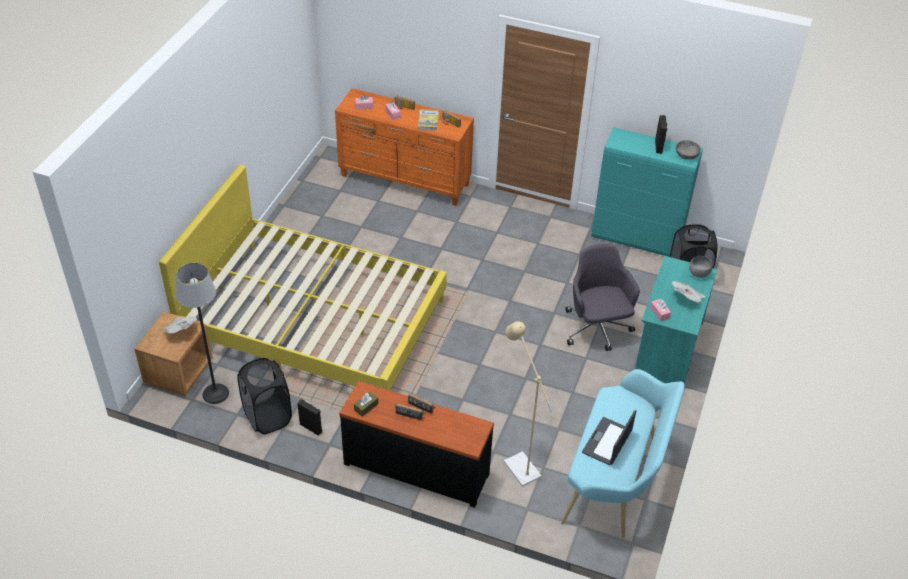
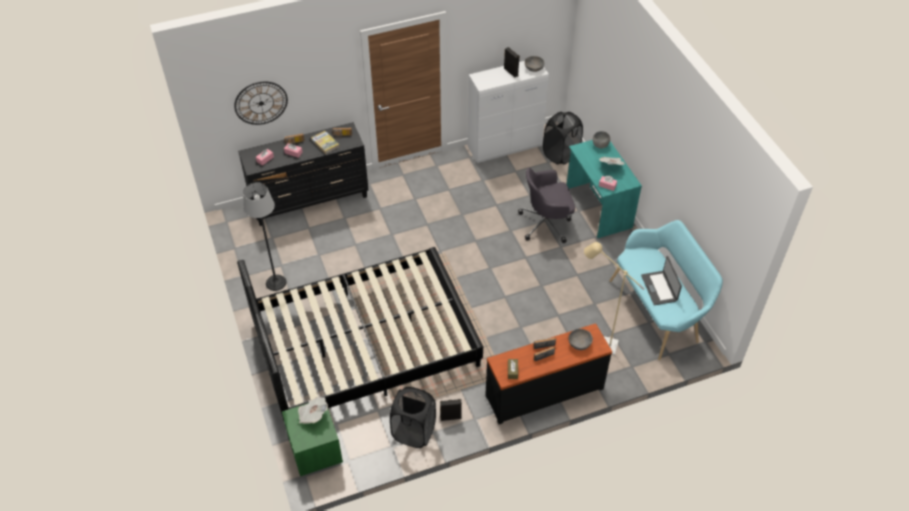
camera: 40 degrees left, 5 degrees up
brown nightstand [135,312,213,396] -> green nightstand [282,403,343,476]
yellow bed [159,165,447,390] -> black bed [237,247,483,420]
floor lamp [176,263,229,404] -> floor lamp moved to [243,182,287,291]
orange dresser [335,88,474,206] -> black dresser [238,122,368,226]
grey office chair [566,244,640,351] -> grey office chair turned 45 degrees counterclockwise [518,168,575,243]
turquoise cabinet [591,127,703,257] -> white cabinet [468,61,549,163]
none -> wall clock [234,82,288,125]
none -> grey bowl [569,329,593,350]

